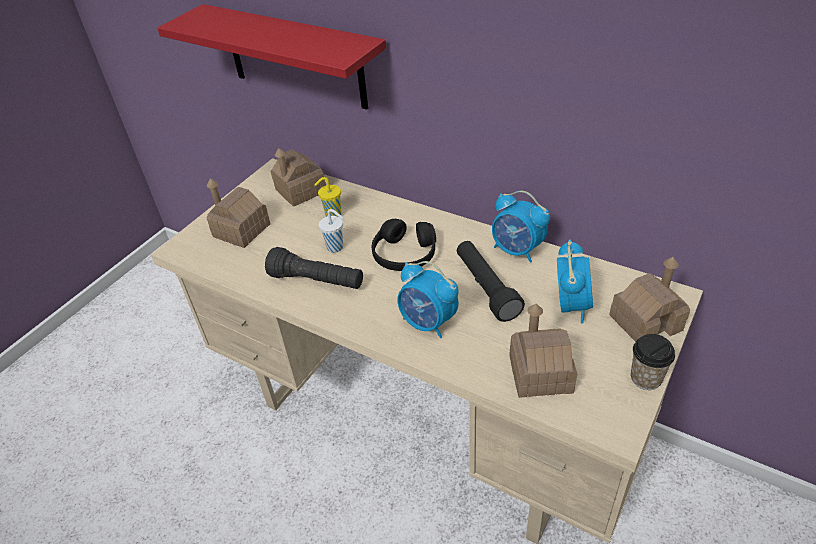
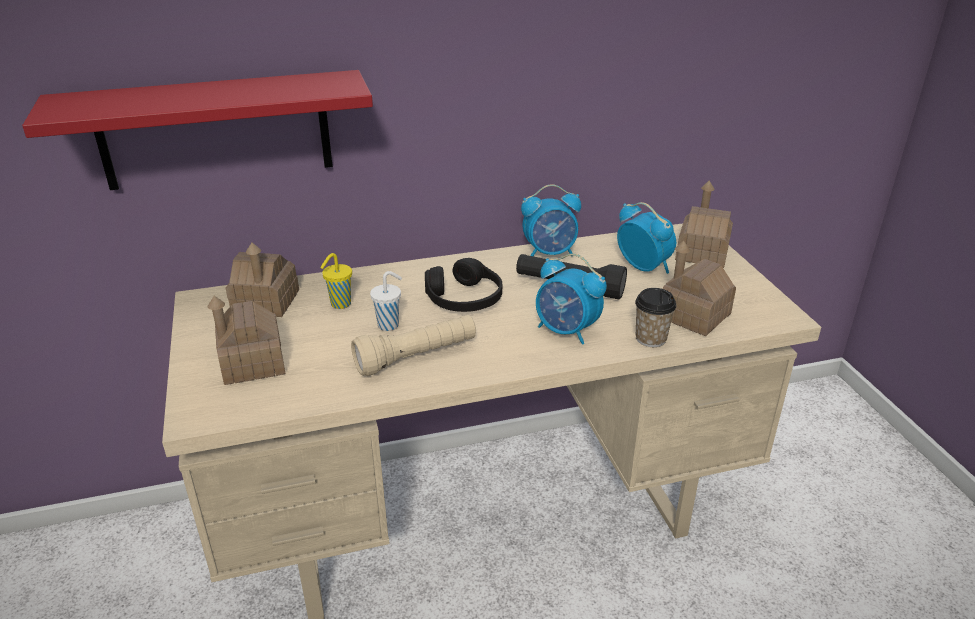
camera: 50 degrees left, 10 degrees down
black flashlight [265,247,363,289] -> beige flashlight [351,315,476,376]
alarm clock [397,261,459,338] -> alarm clock turned 45 degrees clockwise [536,254,607,345]
cup [631,334,675,390] -> cup moved to [635,288,676,347]

